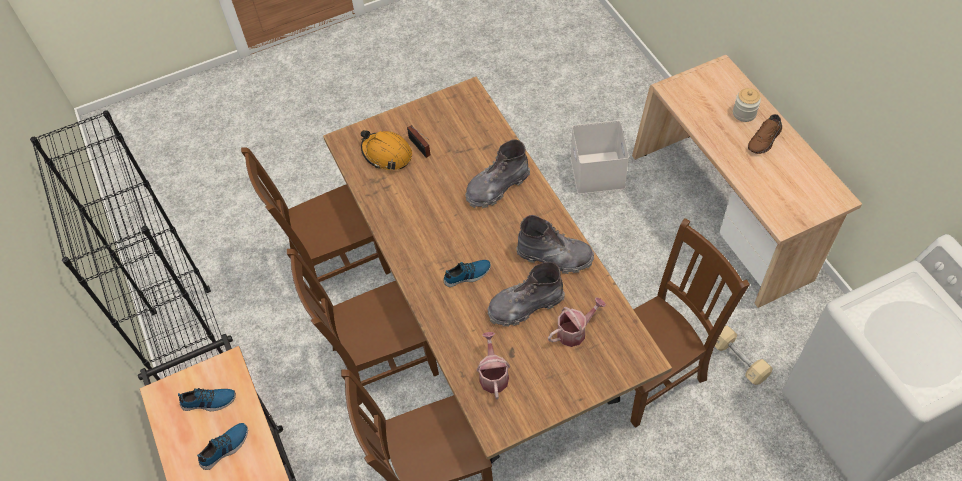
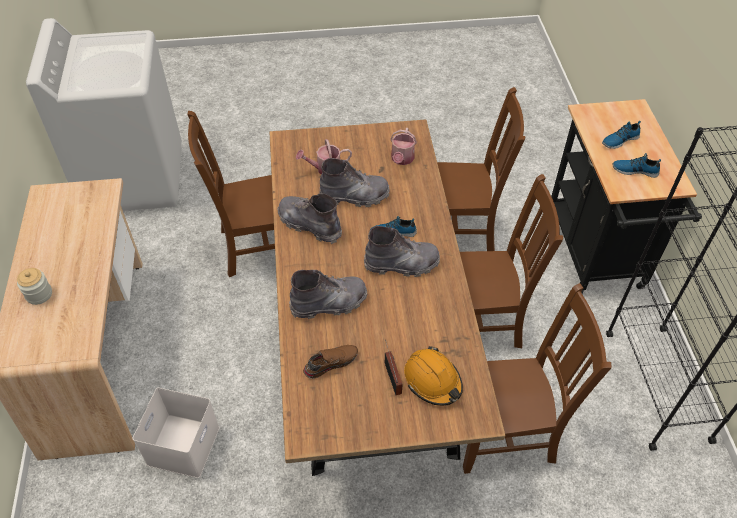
camera: 165 degrees left, 5 degrees down
beige dumbbell [715,326,773,385] -> none
brown shoe [748,114,782,154] -> brown shoe moved to [303,345,358,379]
none -> grey boot [364,226,440,277]

